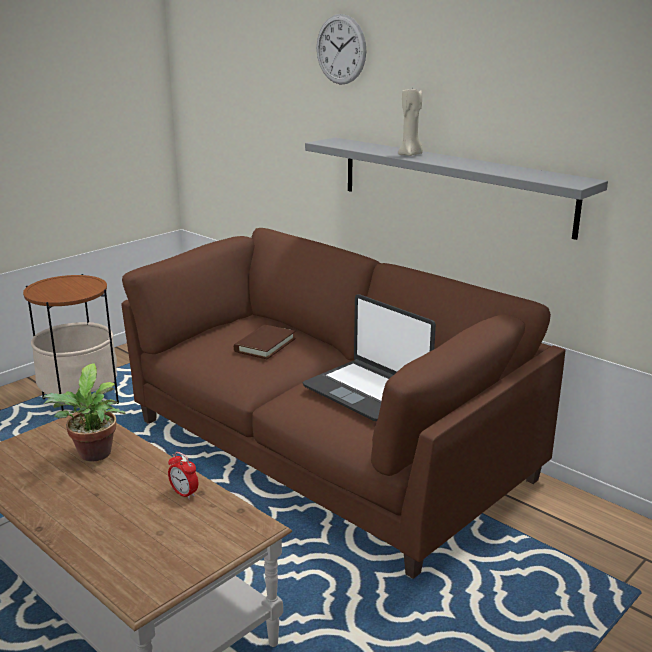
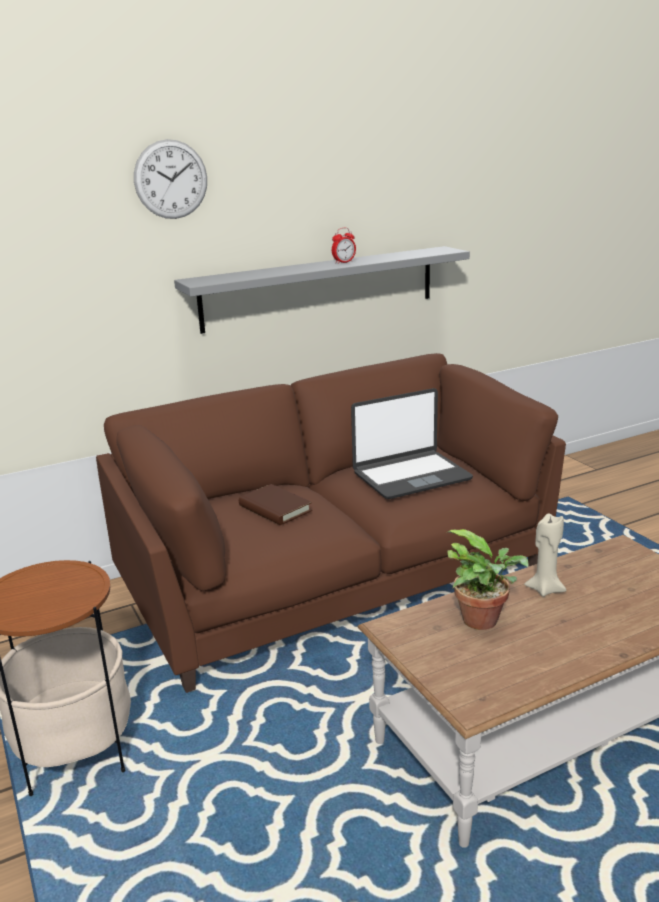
camera: 70 degrees left, 0 degrees up
alarm clock [168,452,198,499] -> alarm clock moved to [332,228,356,264]
beige candle [398,86,423,156] -> beige candle moved to [524,513,566,597]

